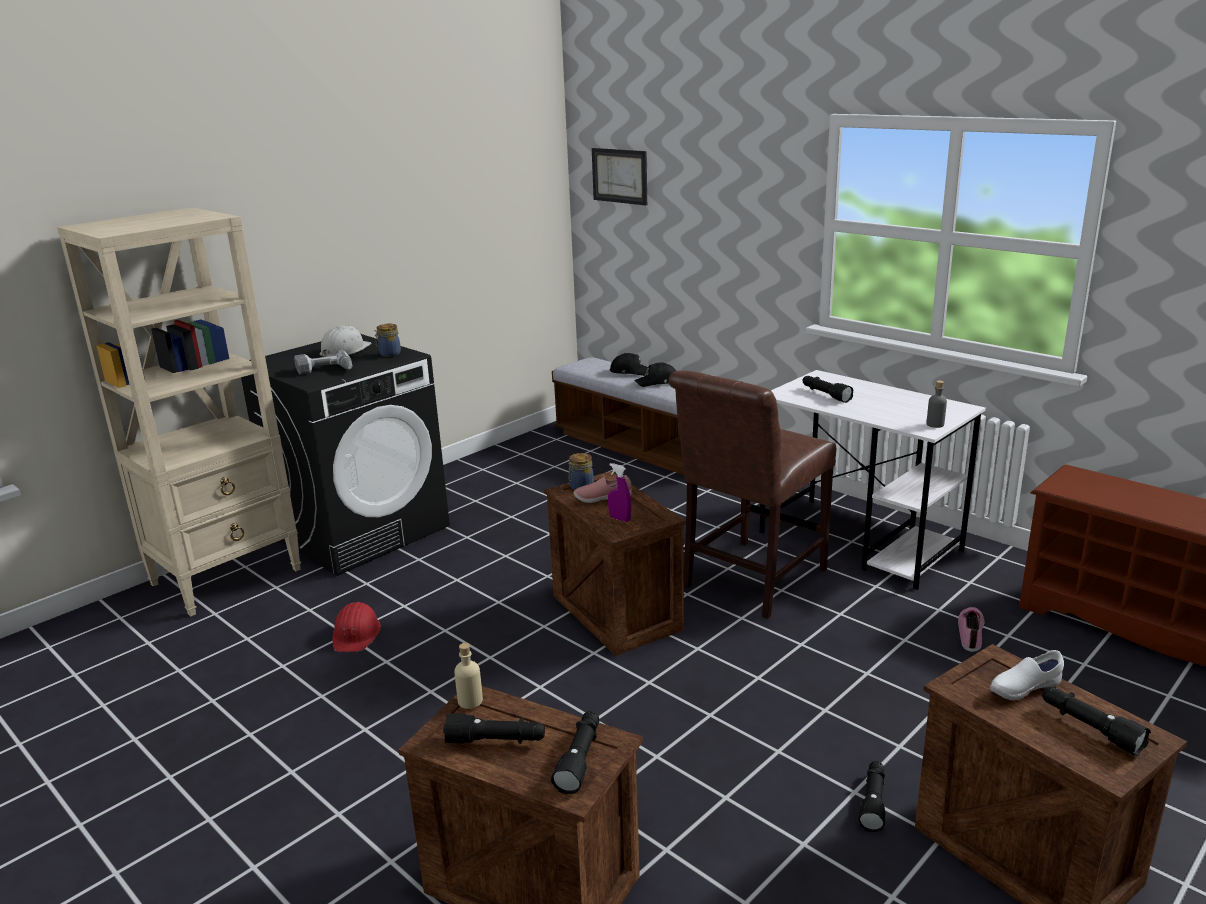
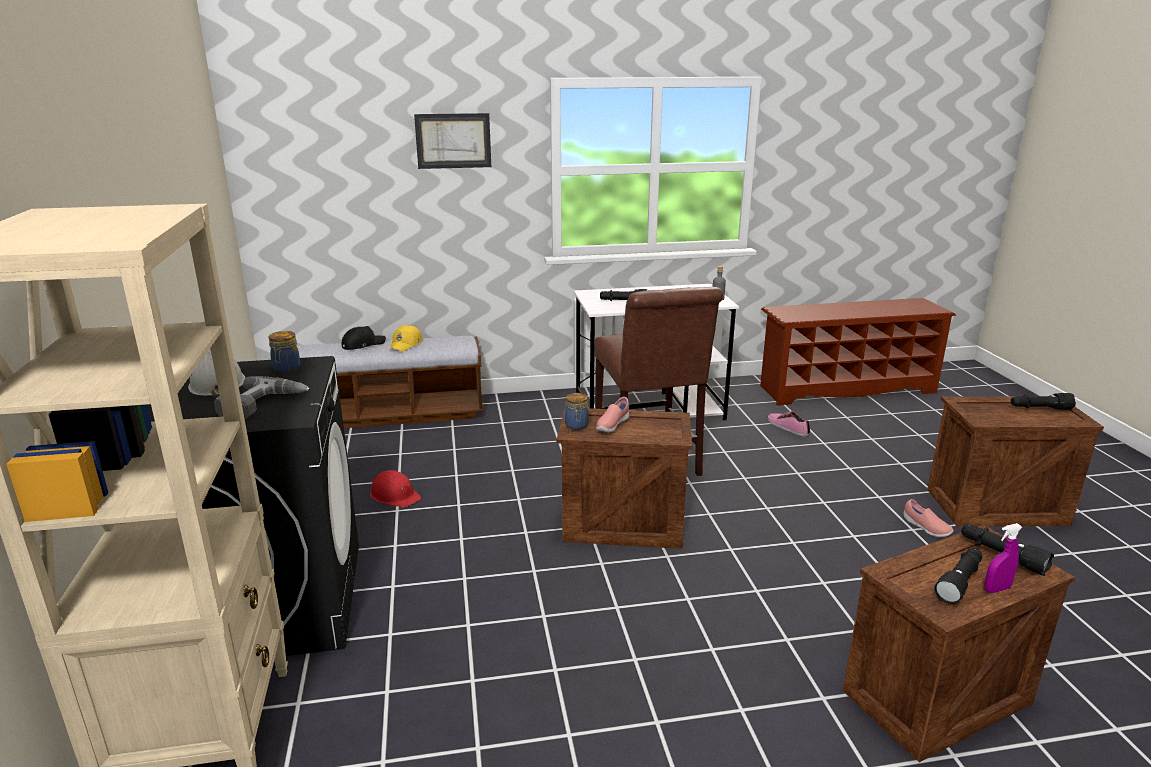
camera: 55 degrees left, 0 degrees up
red hard hat [333,602,381,652] -> red hard hat moved to [370,470,421,507]
beige bottle [454,643,483,709] -> none
picture [592,148,647,206] -> picture moved to [414,113,491,169]
purple spray bottle [608,463,631,522] -> purple spray bottle moved to [984,523,1022,593]
black cap [634,362,676,387] -> yellow cap [389,325,422,352]
black flashlight [858,761,885,832] -> pink shoe [903,499,954,537]
white shoe [990,650,1064,700] -> none

